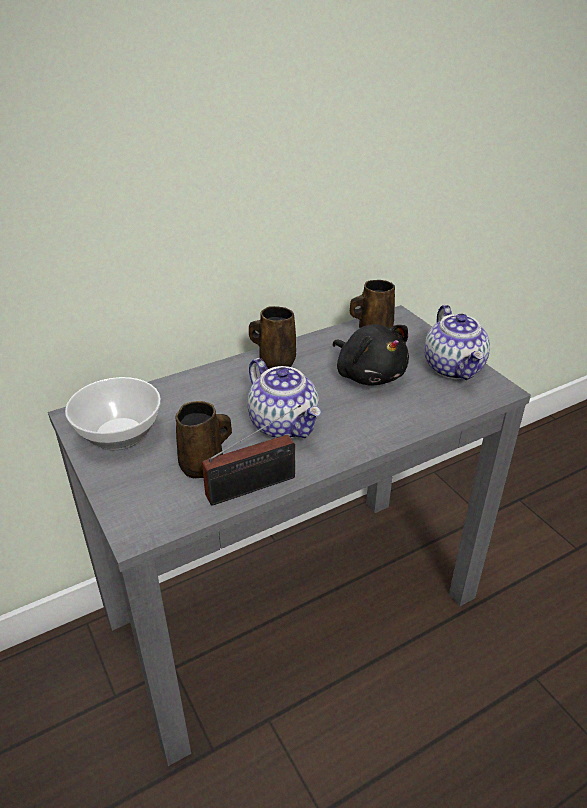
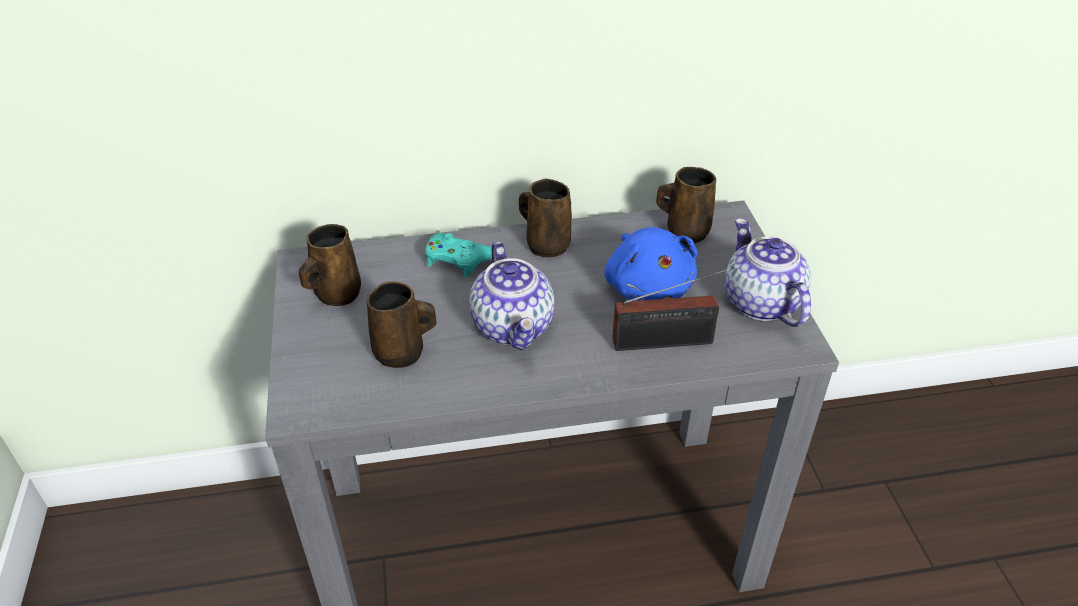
camera: 20 degrees right, 5 degrees up
bowl [65,377,161,450] -> brown mug [299,224,361,306]
radio [202,405,301,505] -> radio moved to [612,267,734,351]
black plush toy [333,324,409,386] -> blue plush toy [604,227,697,301]
teapot [424,305,490,380] -> teapot turned 150 degrees clockwise [725,218,811,327]
none -> turquoise game controller [425,233,492,278]

